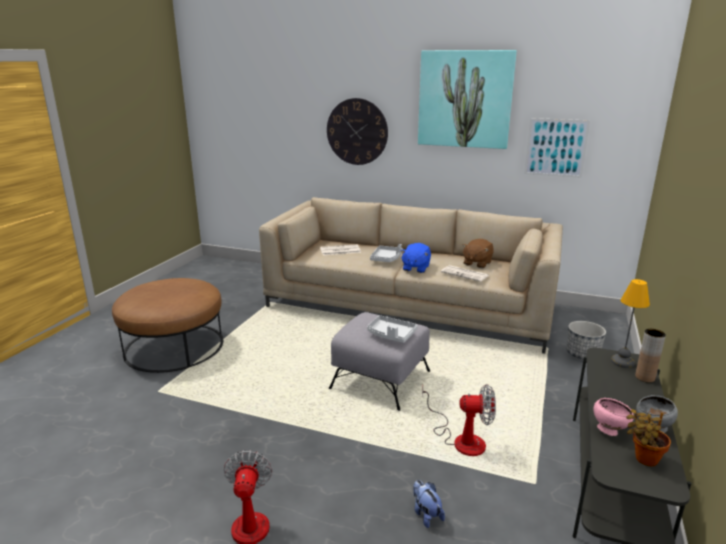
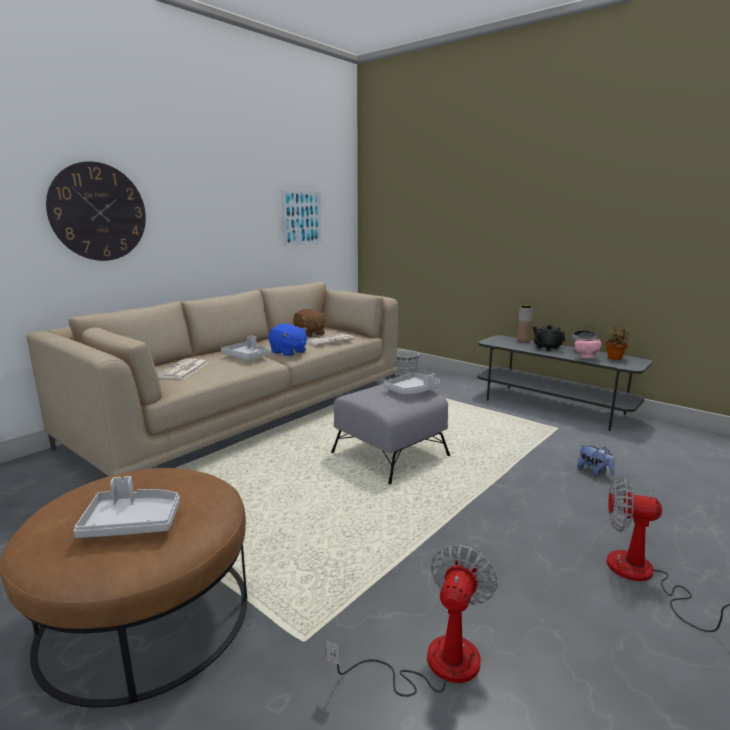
camera: 70 degrees left, 5 degrees down
plush toy [413,480,445,528] -> plush toy turned 120 degrees counterclockwise [577,445,615,477]
picture [418,50,517,149] -> none
fan [422,384,496,456] -> fan moved to [326,545,498,697]
table lamp [611,279,650,368] -> none
none -> grey tray [73,476,180,538]
none -> black teapot [533,325,565,351]

